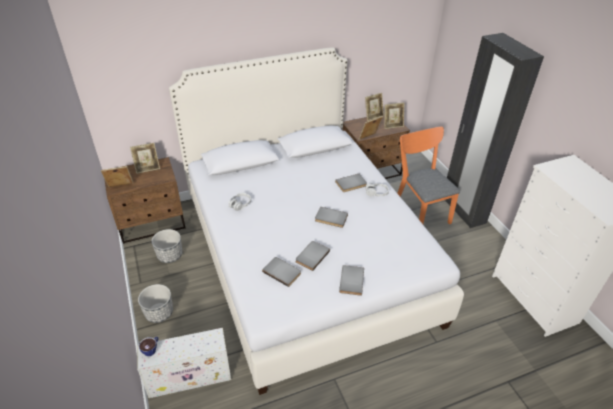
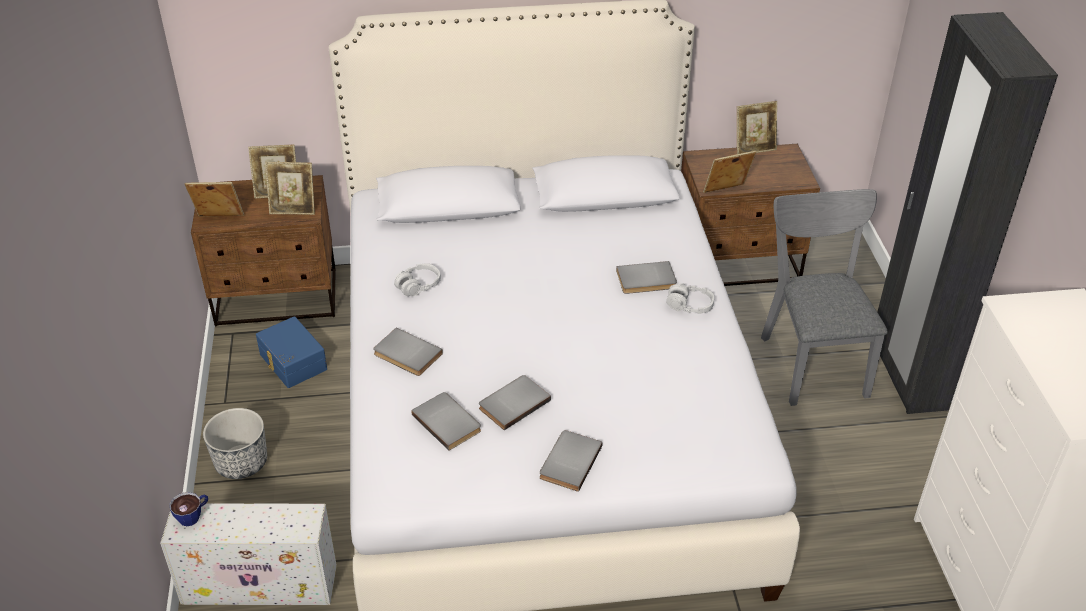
camera: 15 degrees right, 0 degrees up
planter [151,229,182,263] -> blue storage box [256,316,327,388]
grey book [315,207,348,228] -> grey book moved to [373,328,443,376]
picture frame [384,103,405,129] -> picture frame moved to [265,162,315,215]
orange chair [397,127,460,224] -> grey chair [761,189,888,406]

